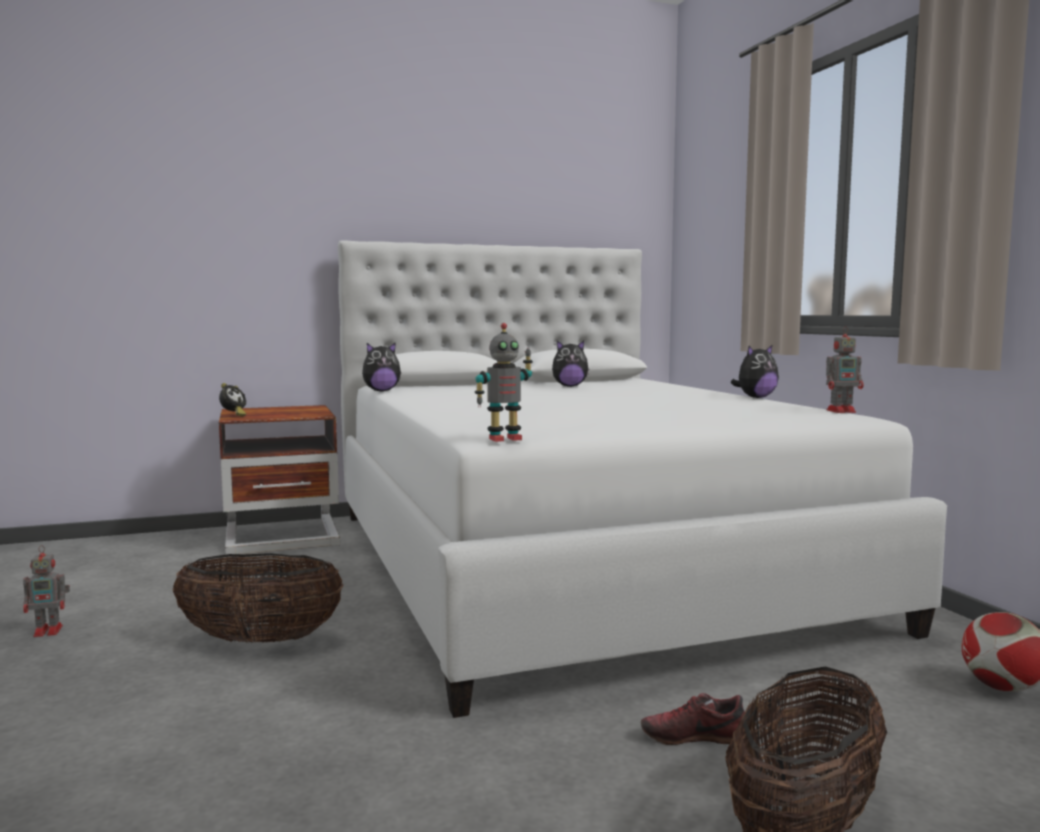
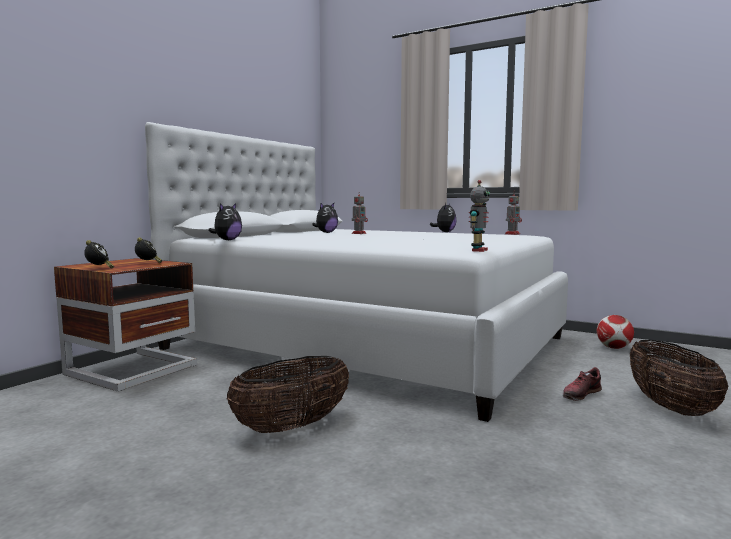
camera: 40 degrees left, 0 degrees up
toy robot [23,545,70,637] -> toy robot moved to [352,191,368,234]
none -> alarm clock [135,237,162,263]

